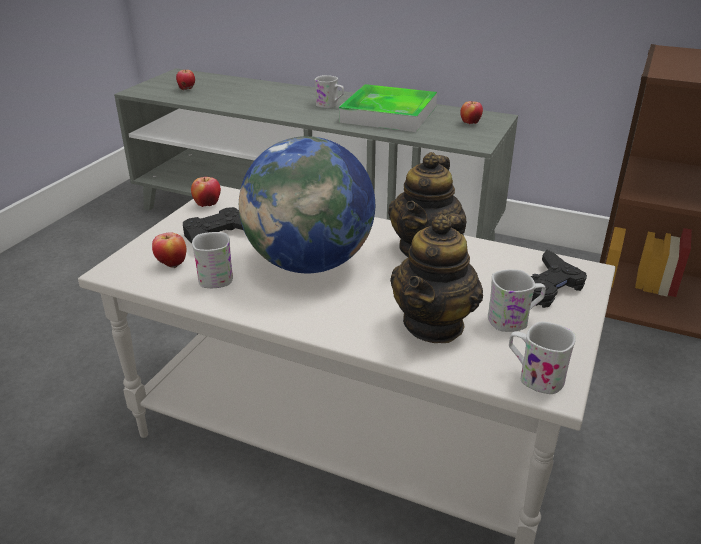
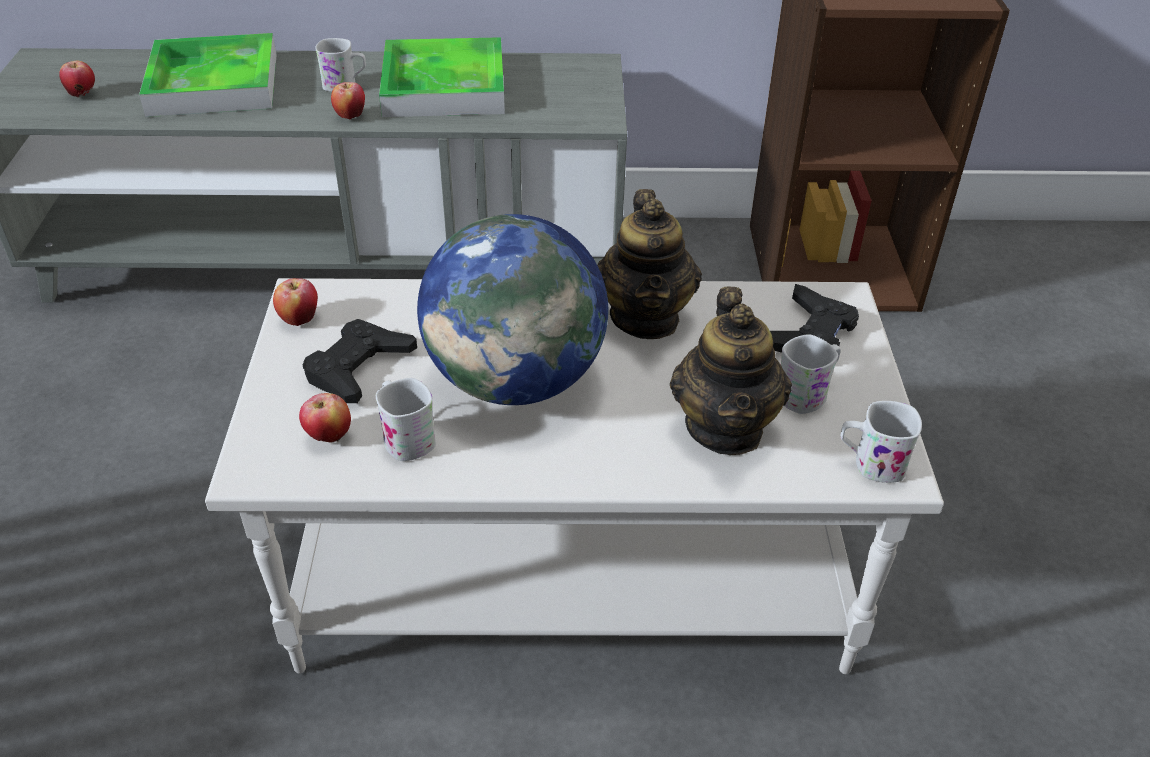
camera: 25 degrees left, 10 degrees up
apple [460,101,483,124] -> apple moved to [331,82,365,119]
none -> tray [139,33,277,117]

